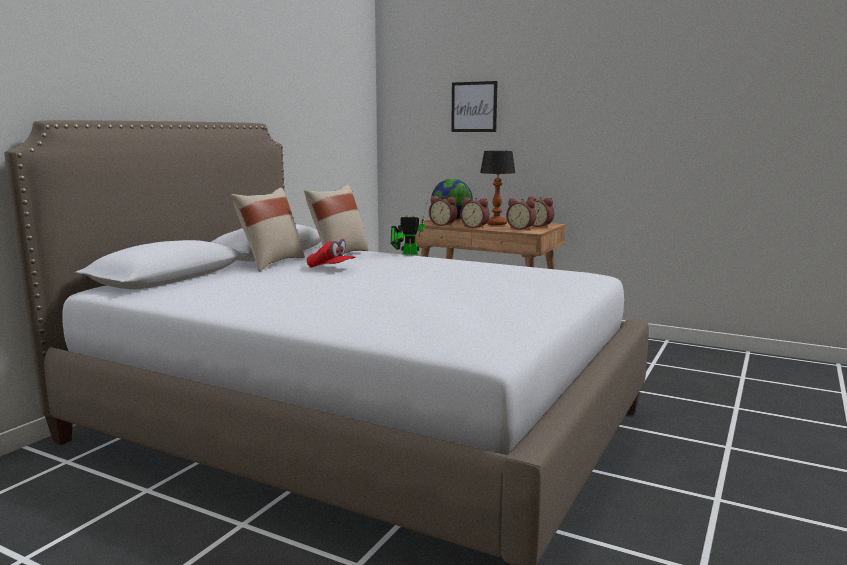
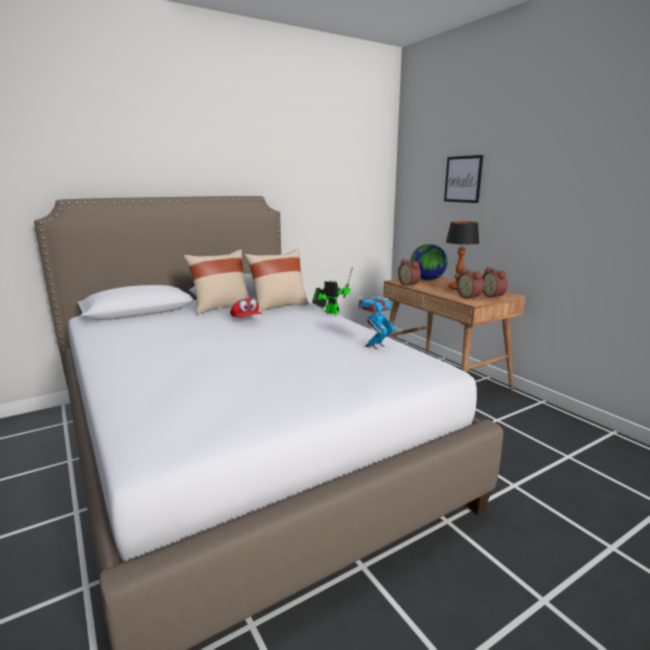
camera: 30 degrees right, 5 degrees up
alarm clock [460,197,490,229] -> none
none -> toy robot [358,292,395,349]

